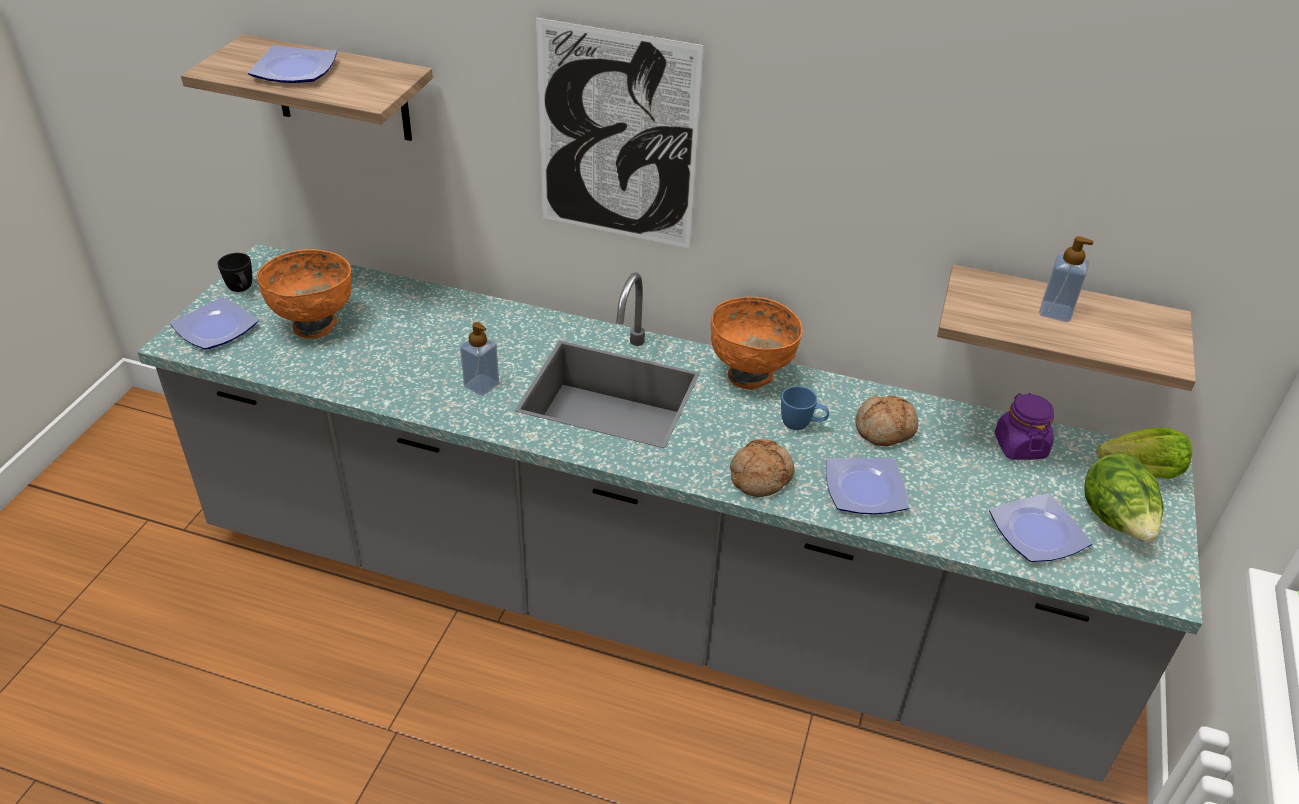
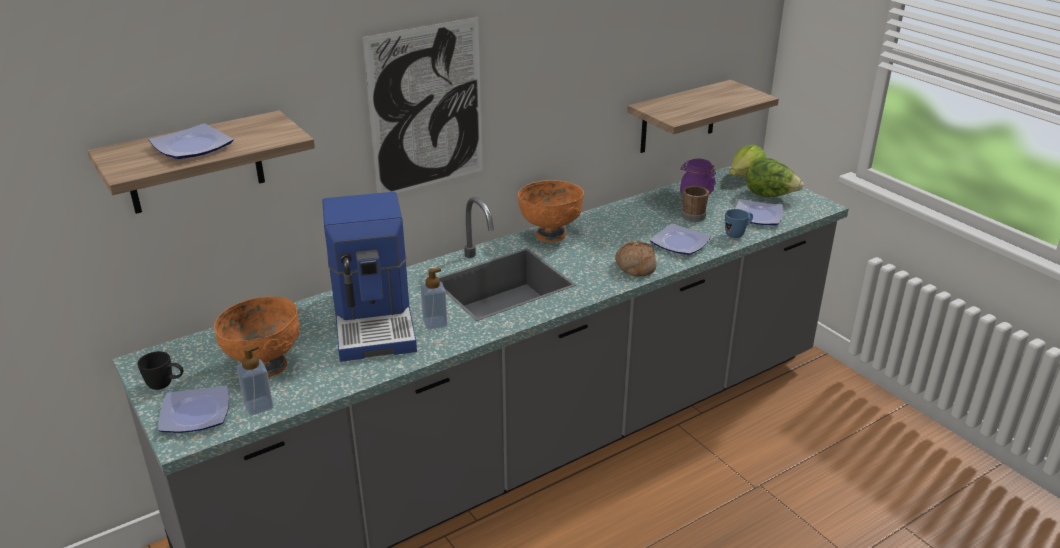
camera: 50 degrees left, 10 degrees down
blue mug [781,386,829,430] -> blue mug moved to [725,209,753,238]
bread [855,395,918,446] -> none
soap dispenser [1039,236,1094,322] -> soap dispenser moved to [237,345,273,415]
none -> coffee machine [322,192,417,362]
none -> brown mug [681,186,709,222]

